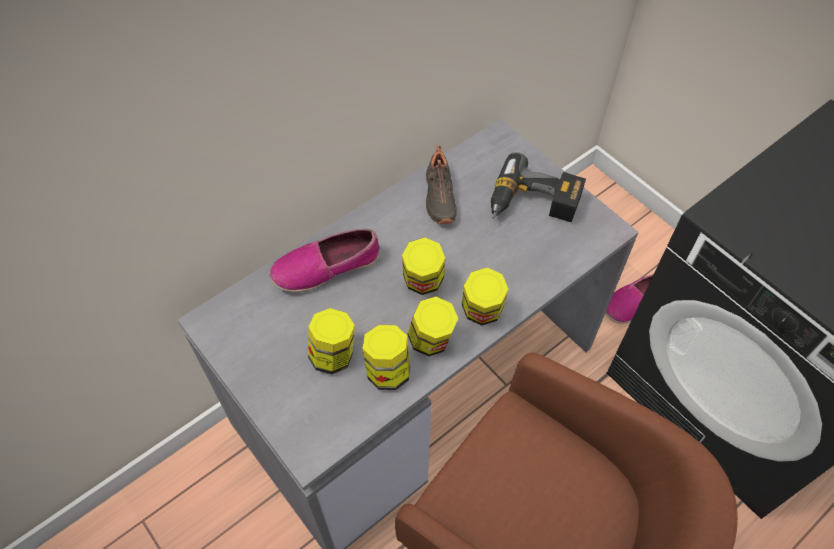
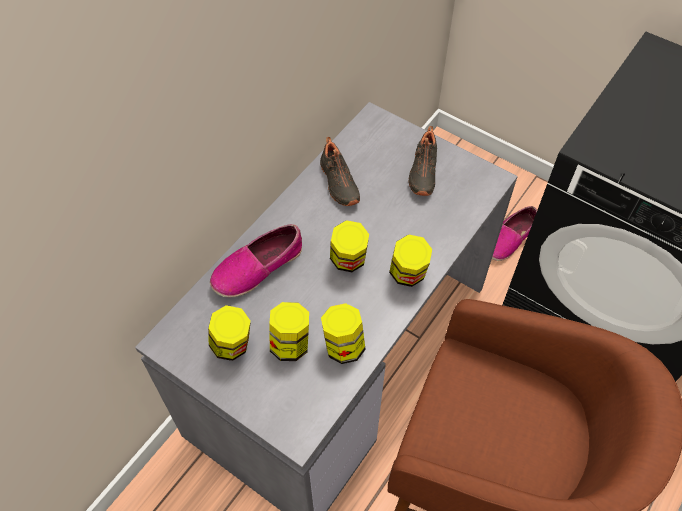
camera: 15 degrees left, 0 degrees up
jar [407,297,458,356] -> jar moved to [208,305,251,361]
power drill [491,152,586,222] -> black shoe [408,126,437,196]

